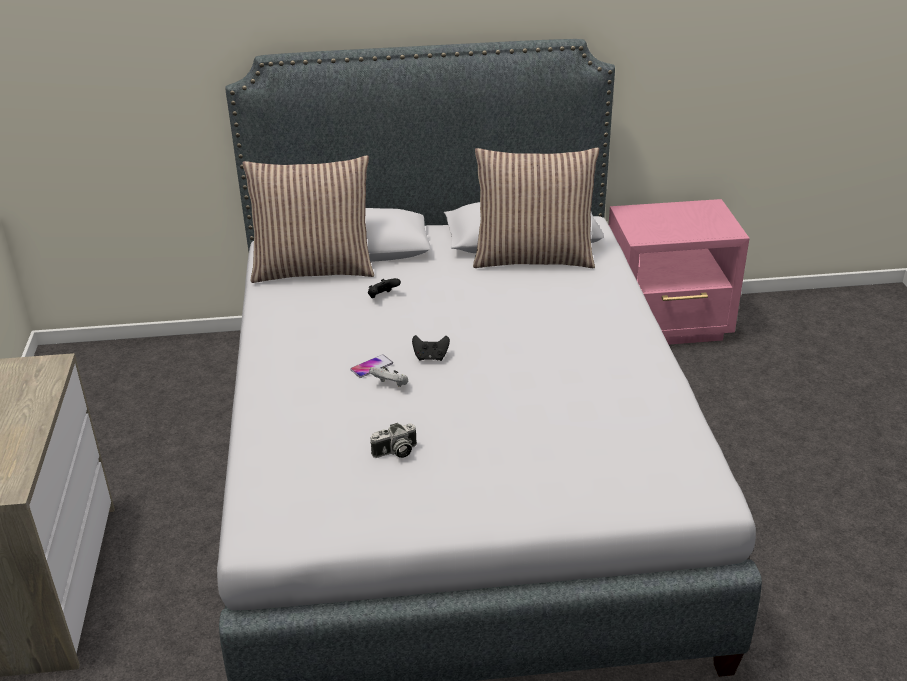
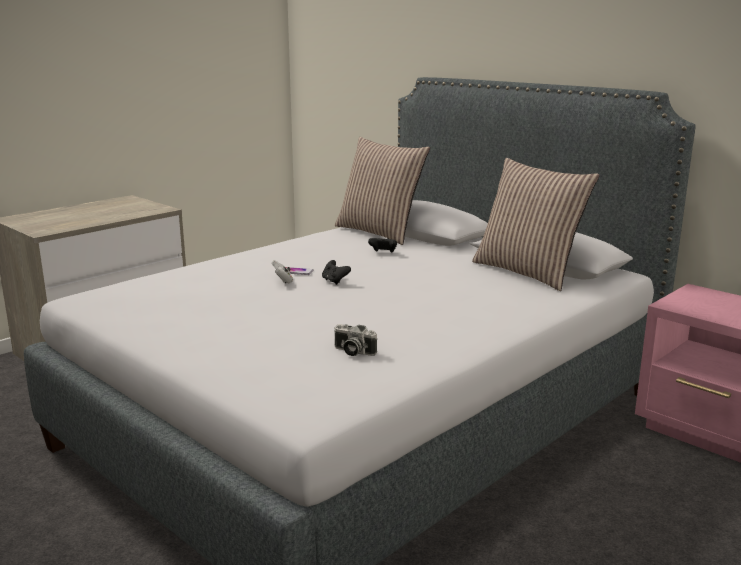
camera: 50 degrees right, 15 degrees down
camera [370,423,417,458] -> camera moved to [334,324,377,356]

